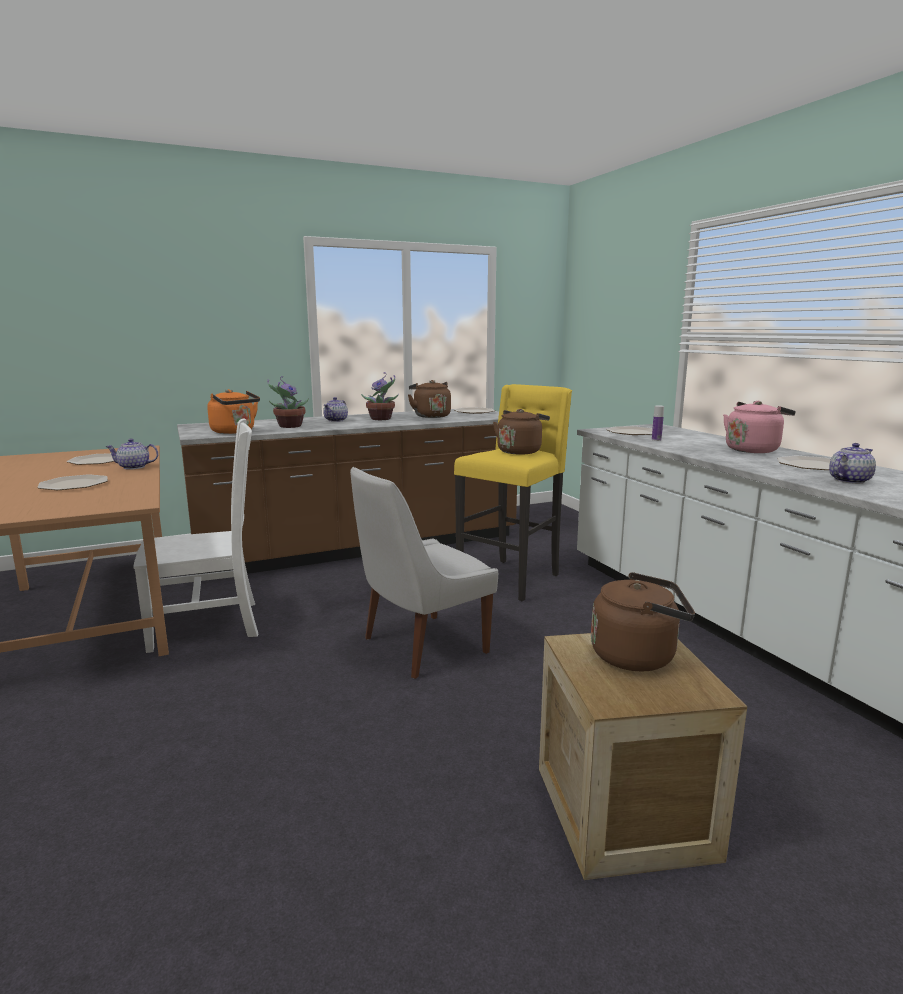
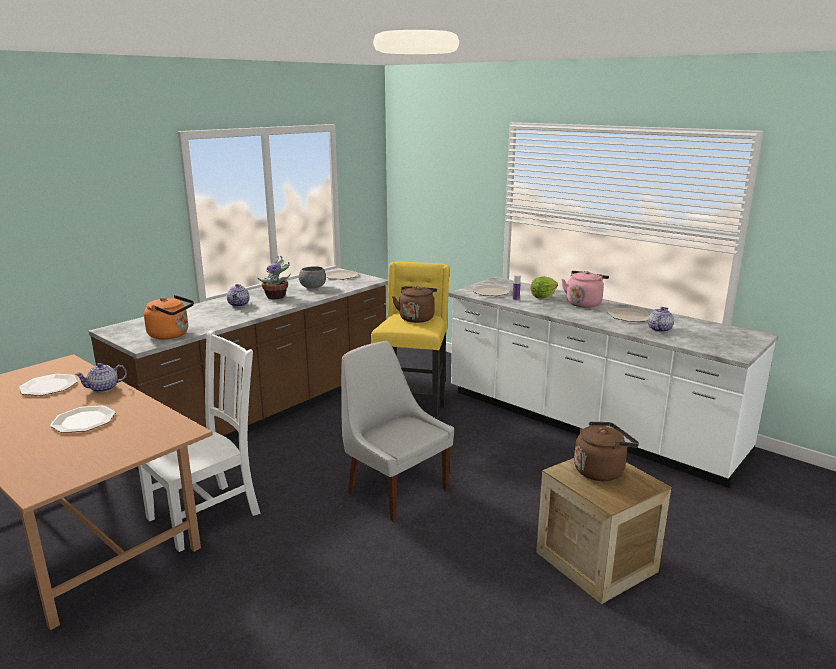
camera: 25 degrees left, 5 degrees up
potted plant [267,376,309,428] -> none
white chair [350,467,498,679] -> white chair turned 105 degrees clockwise [341,341,454,521]
brown kettle [408,380,451,418] -> grey bowl [299,266,326,289]
none -> lettuce [530,276,558,299]

